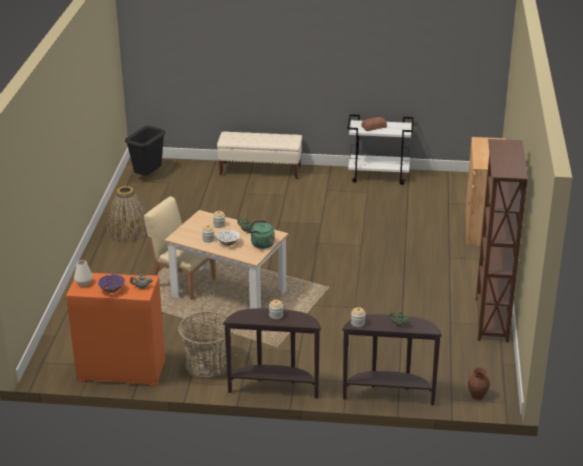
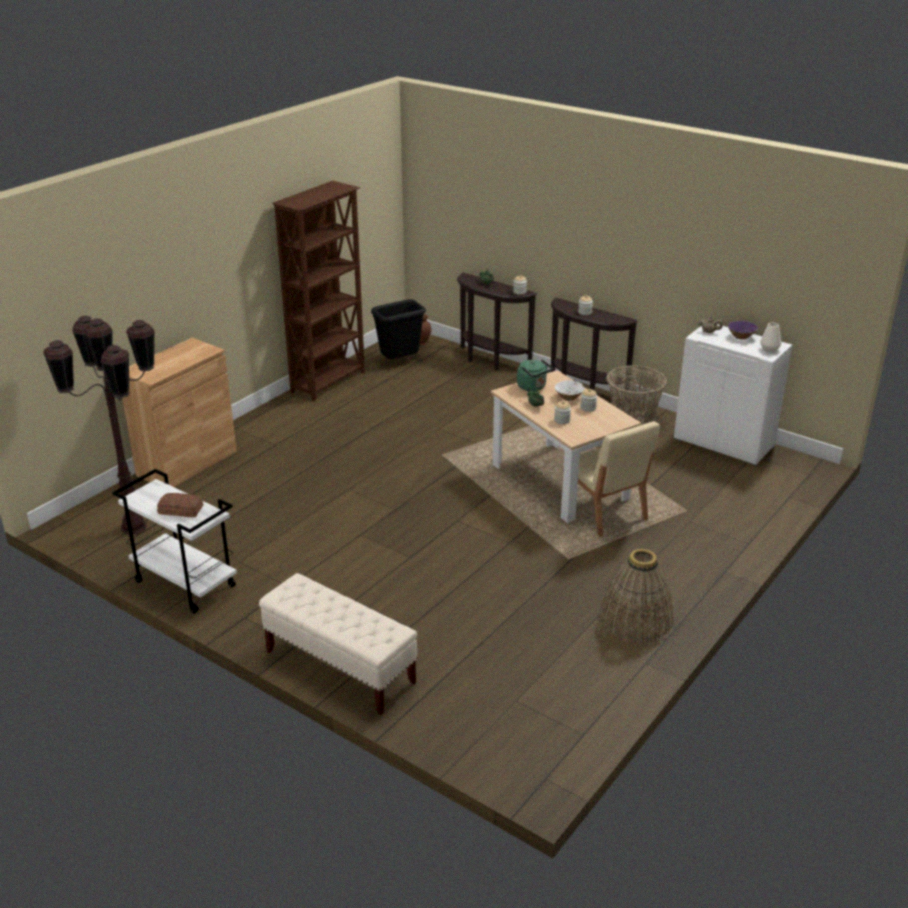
camera: 150 degrees left, 0 degrees up
orange cabinet [66,273,165,387] -> white cabinet [674,324,792,466]
black trash can [125,126,165,176] -> black trash can moved to [371,299,426,359]
none -> brown floor lamp [43,316,155,535]

